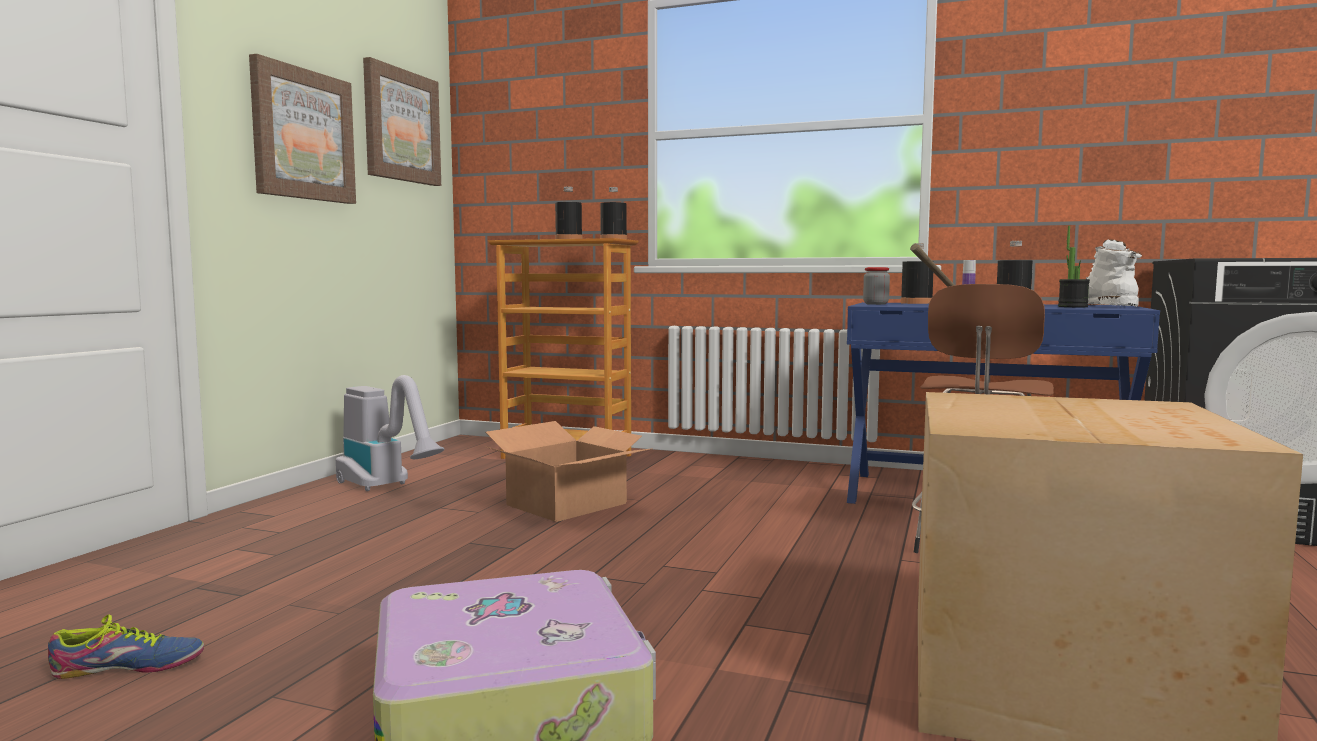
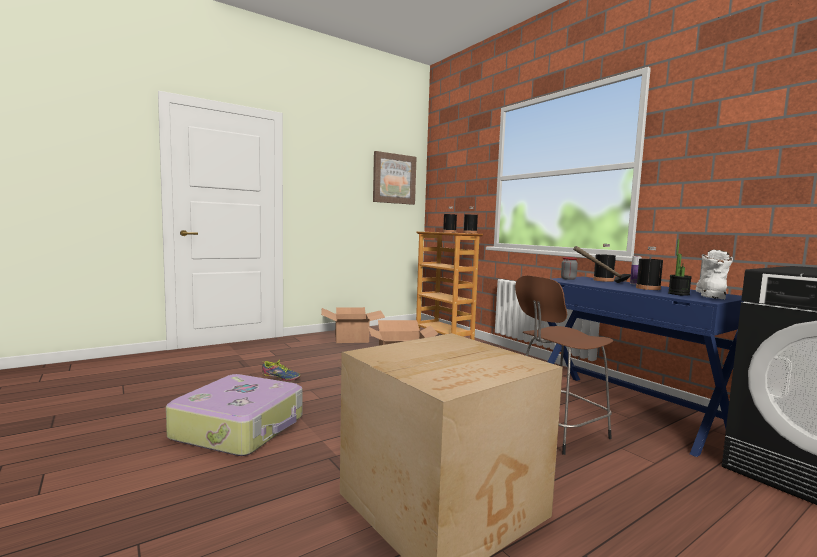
camera: 35 degrees right, 0 degrees up
shoe [48,614,204,679] -> shoe moved to [262,360,300,381]
picture [249,54,356,204] -> none
vacuum cleaner [336,375,444,491] -> cardboard box [321,307,385,343]

